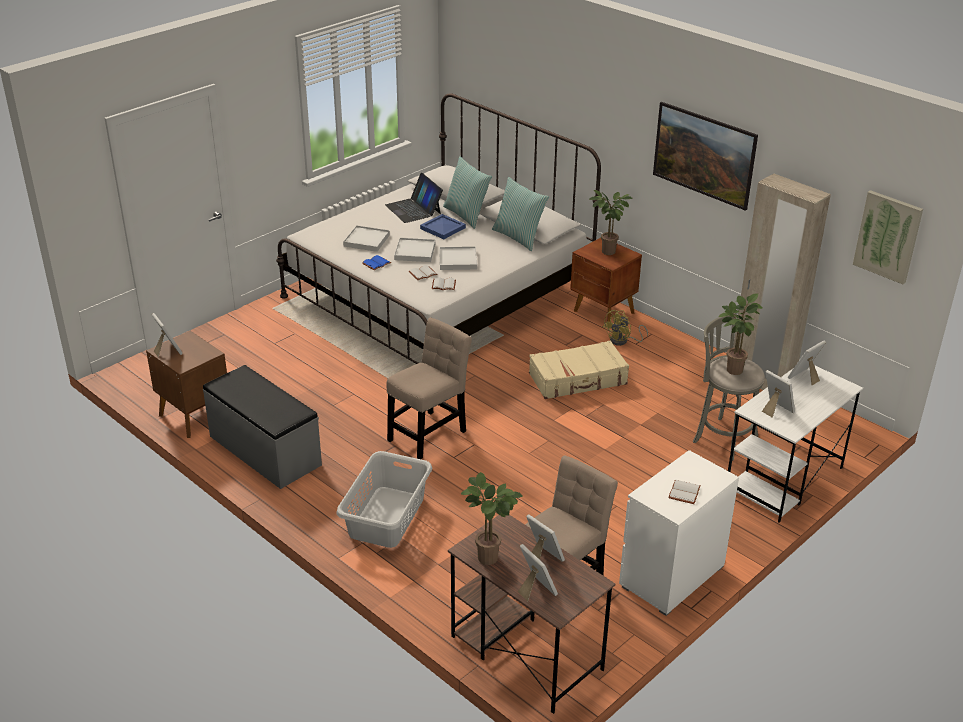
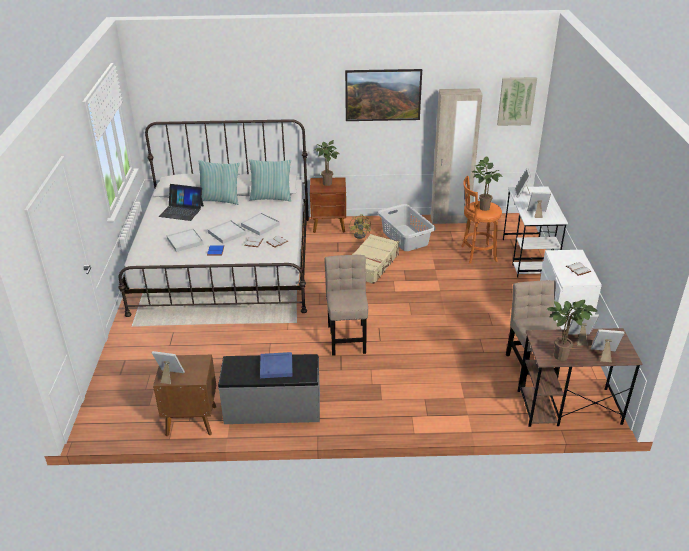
camera: 45 degrees left, 0 degrees up
grey laundry basket [336,451,432,548] -> grey laundry basket moved to [378,204,436,251]
blue tray [420,214,466,239] -> blue tray moved to [260,352,293,378]
grey stool [693,313,765,461] -> orange stool [461,176,502,264]

